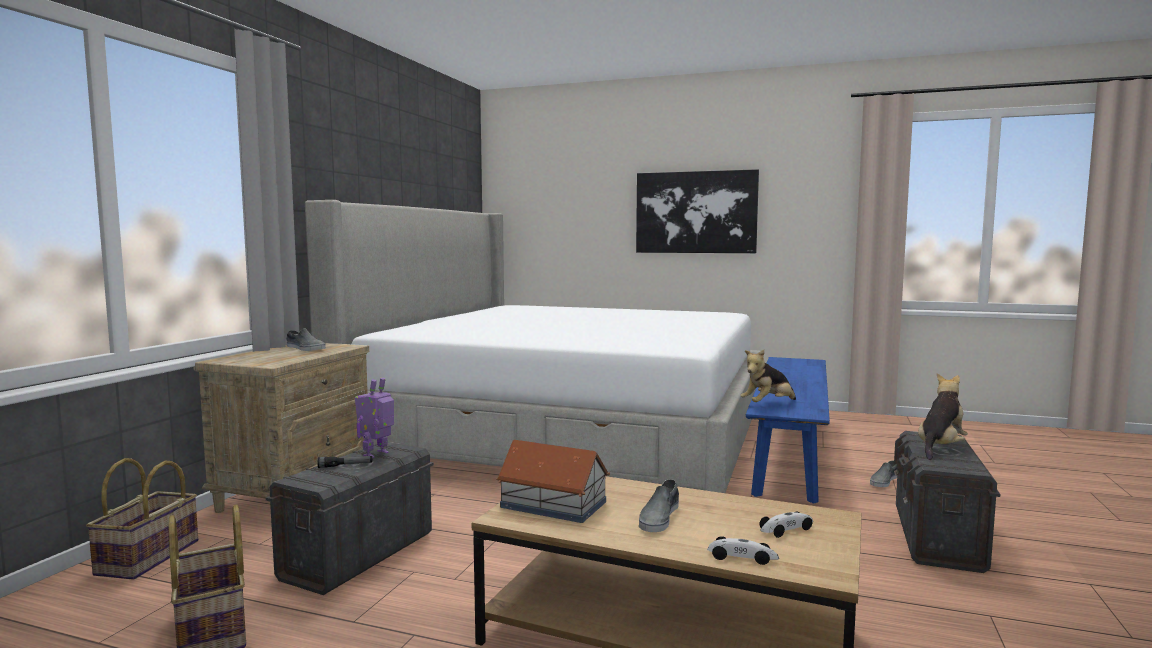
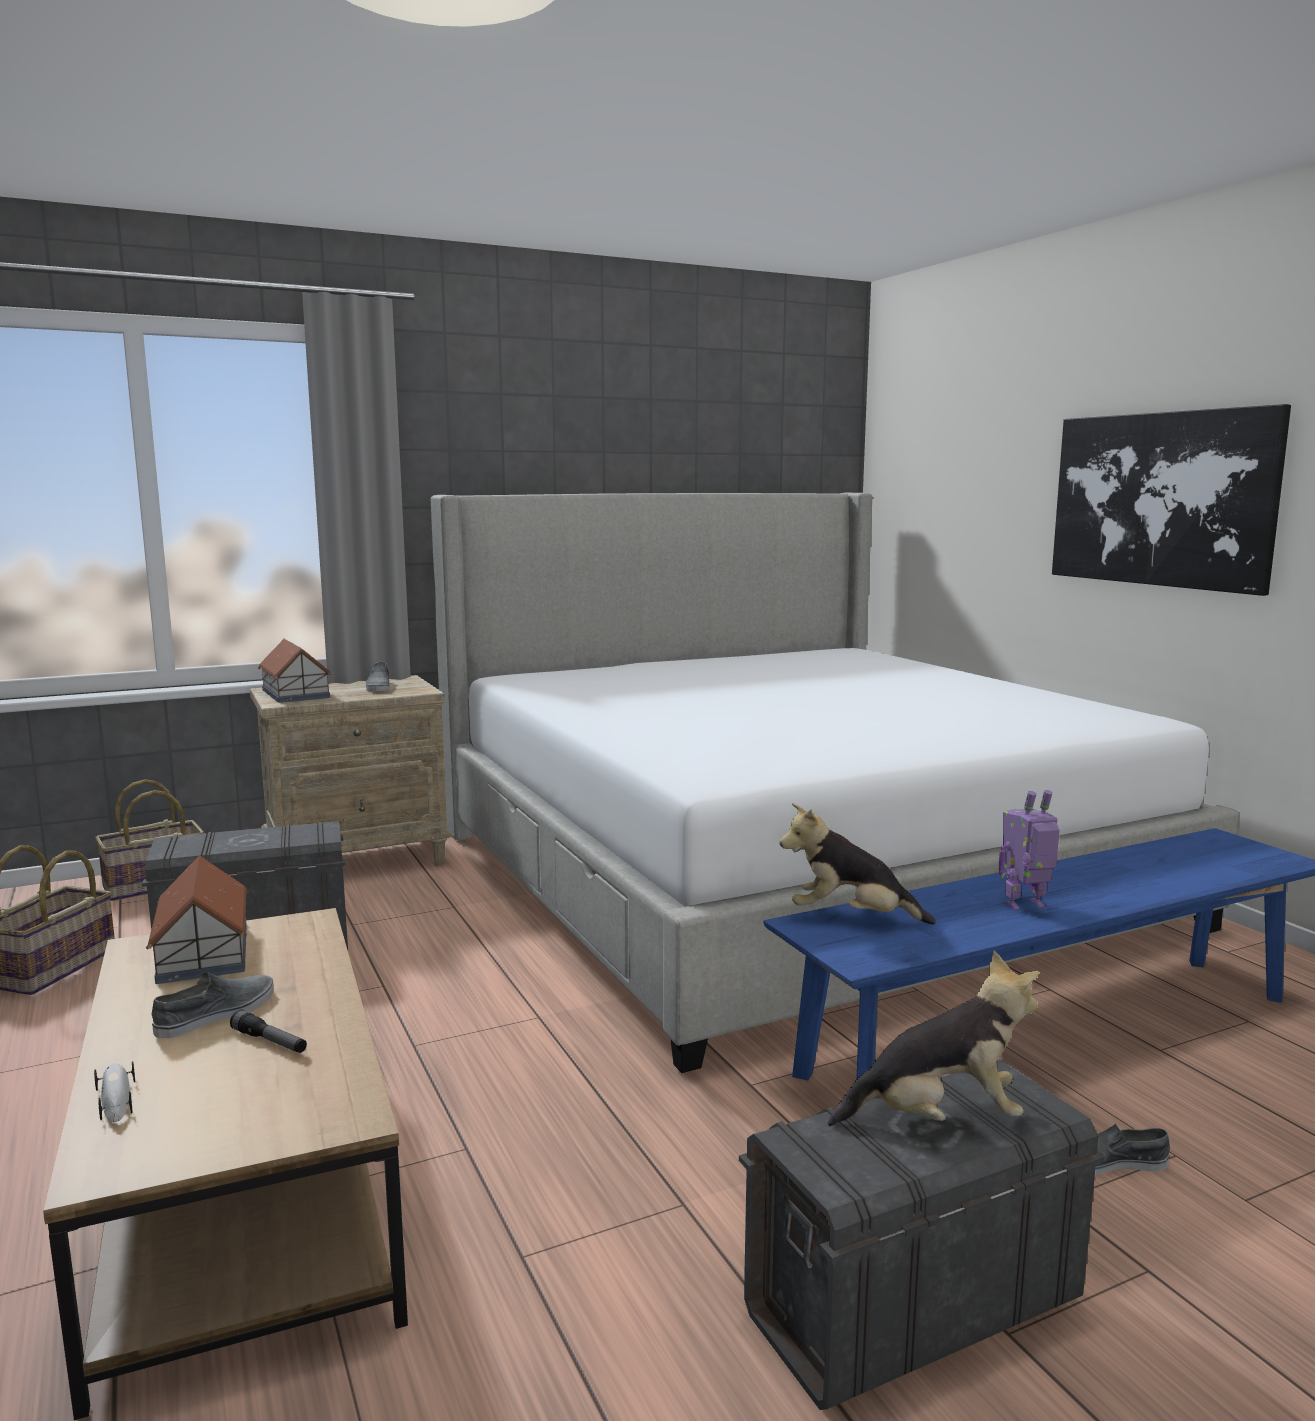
camera: 45 degrees right, 5 degrees up
flashlight [318,456,372,468] -> flashlight moved to [230,1010,307,1053]
toy robot [355,377,394,458] -> toy robot moved to [999,790,1060,910]
grey shoe [639,479,679,532] -> grey shoe turned 150 degrees clockwise [152,972,274,1038]
toy car [759,511,813,538] -> none
none -> toy house [258,639,332,703]

